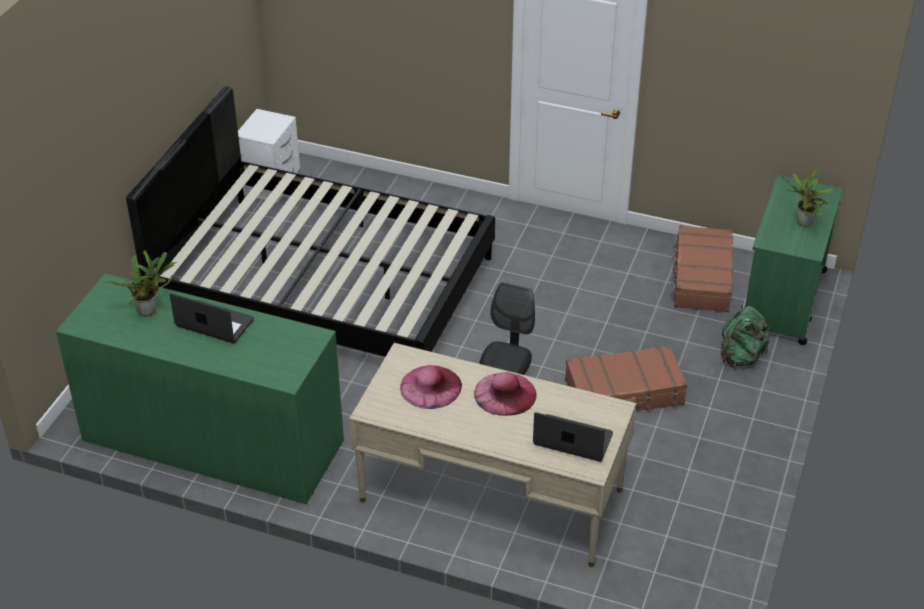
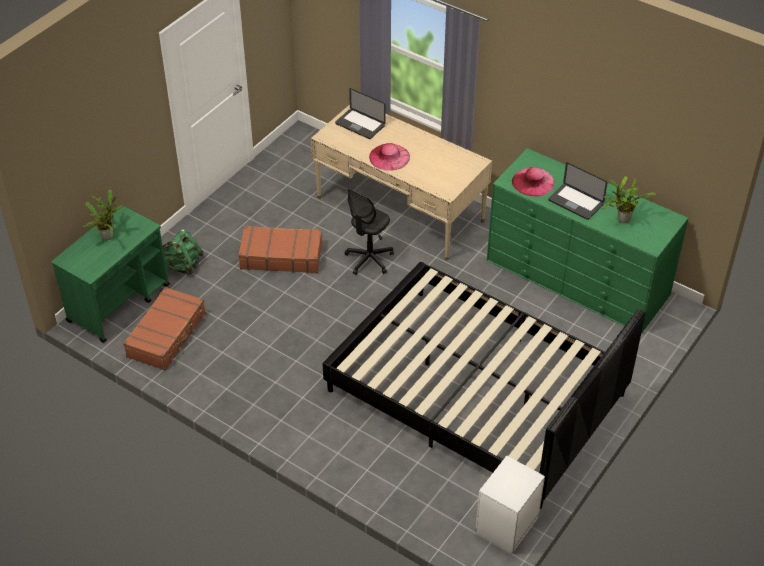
camera: 165 degrees left, 5 degrees up
pink hat [400,365,462,409] -> pink hat moved to [512,167,555,196]

